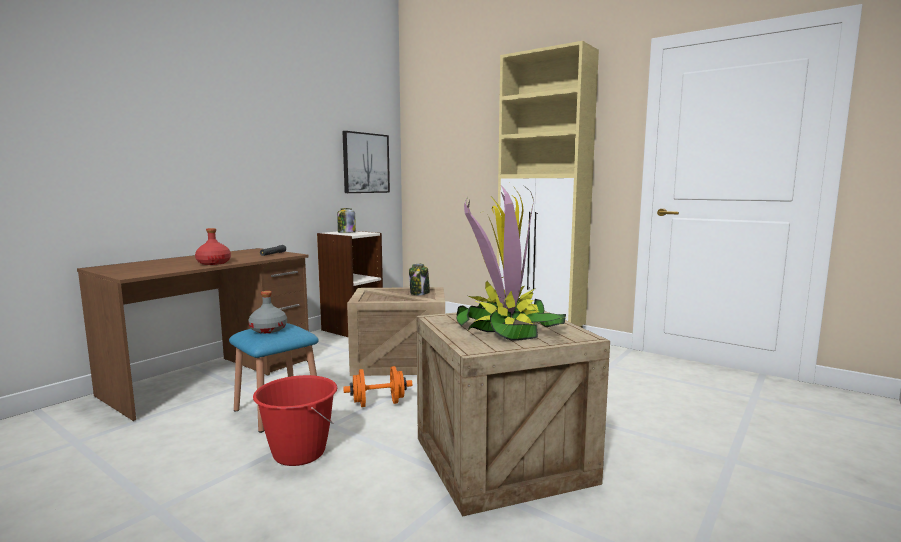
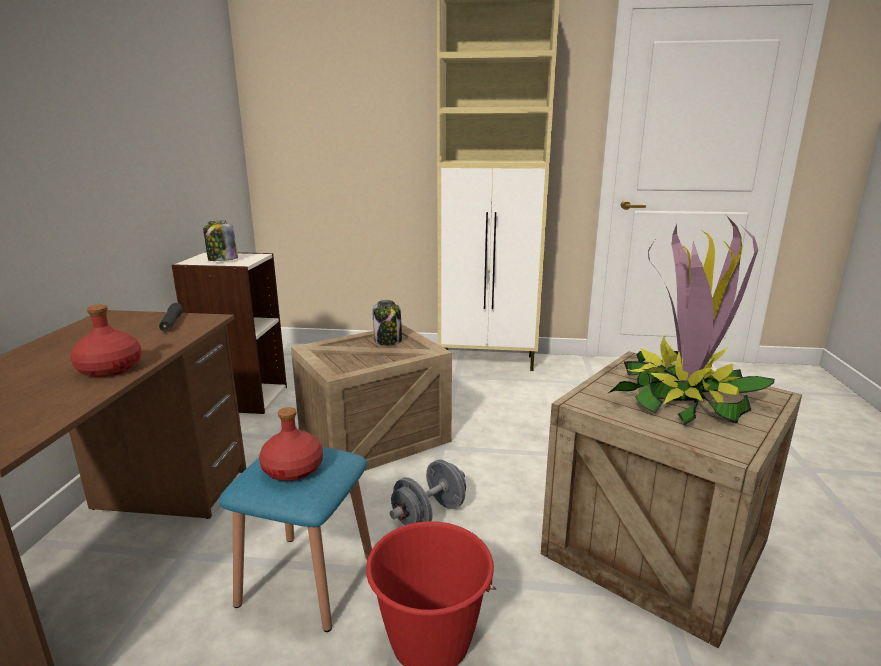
camera: 30 degrees left, 10 degrees up
grey bottle [248,291,287,333] -> red bottle [259,407,323,481]
picture [342,131,390,193] -> none
orange dumbbell [343,366,412,407] -> grey dumbbell [390,460,466,525]

